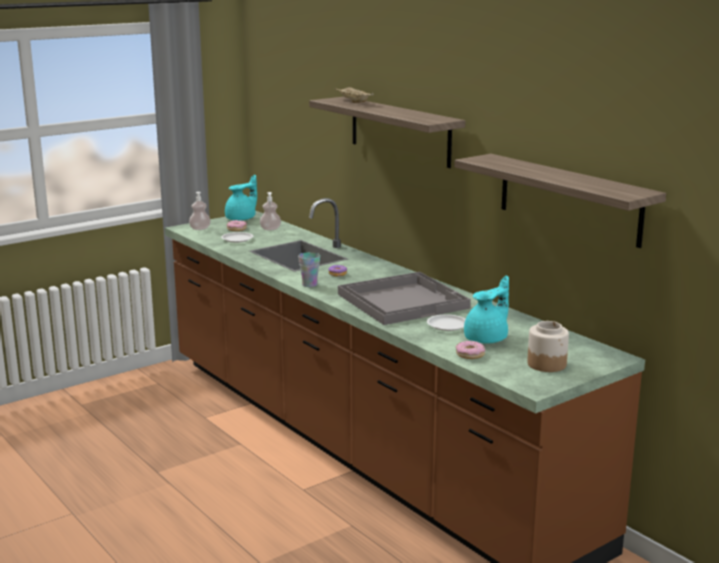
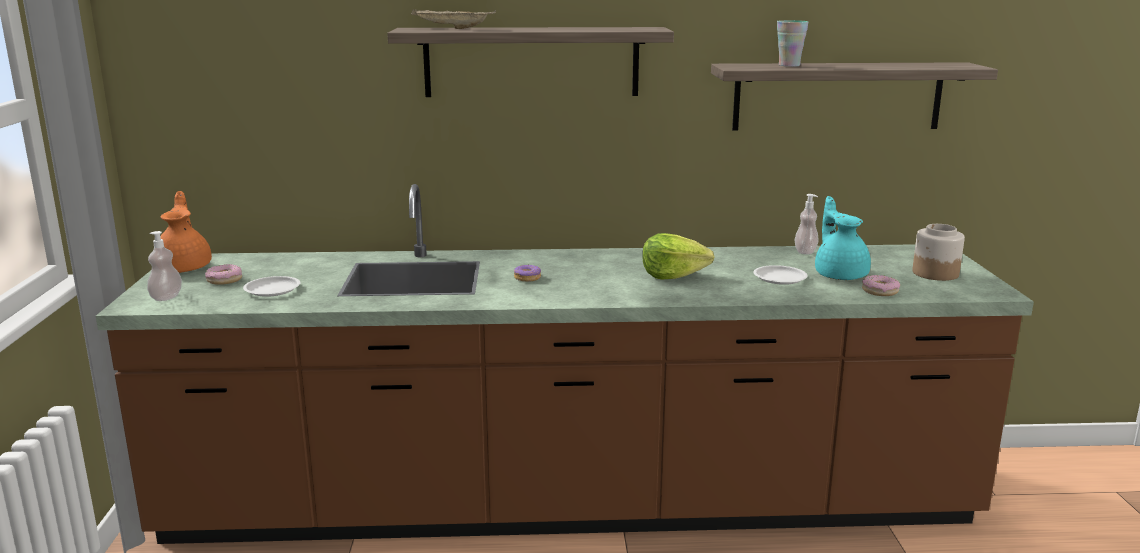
camera: 55 degrees left, 0 degrees up
turquoise teapot [225,175,257,221] -> orange teapot [161,191,212,273]
soap dispenser [260,192,281,230] -> soap dispenser moved to [795,194,819,254]
cup [298,252,320,287] -> cup moved to [777,20,808,67]
grey tray [338,272,471,325] -> lettuce [642,233,714,279]

